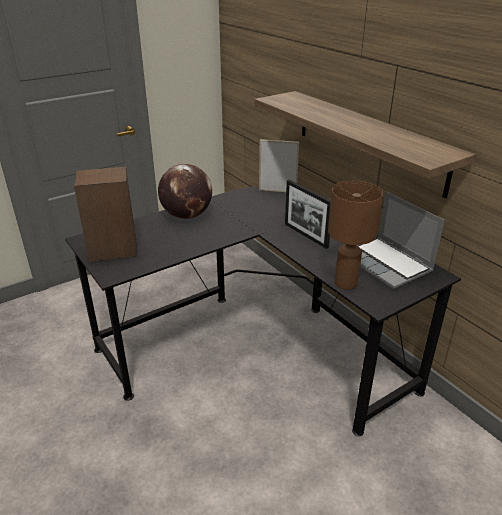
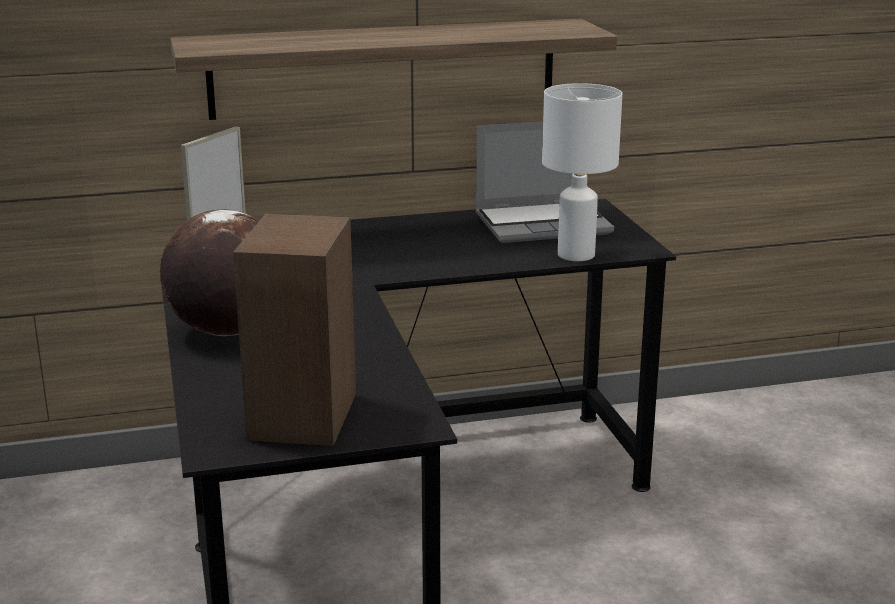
camera: 70 degrees left, 10 degrees down
picture frame [285,180,331,249] -> none
brown table lamp [328,181,383,290] -> white table lamp [542,83,622,261]

